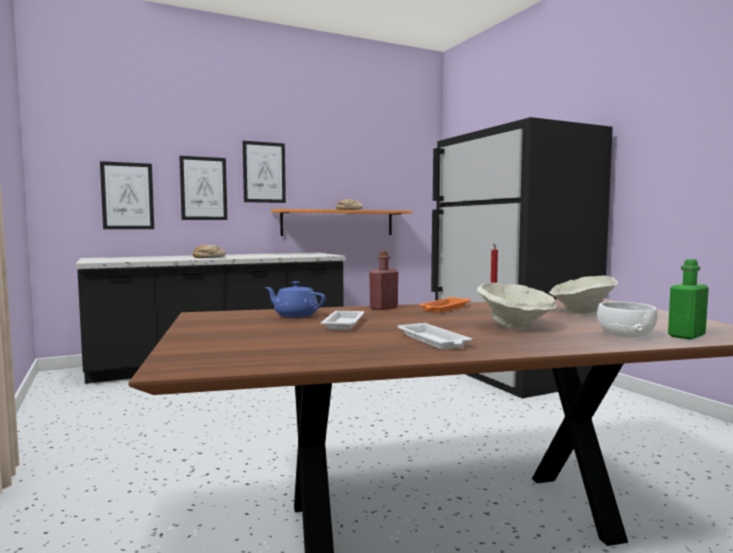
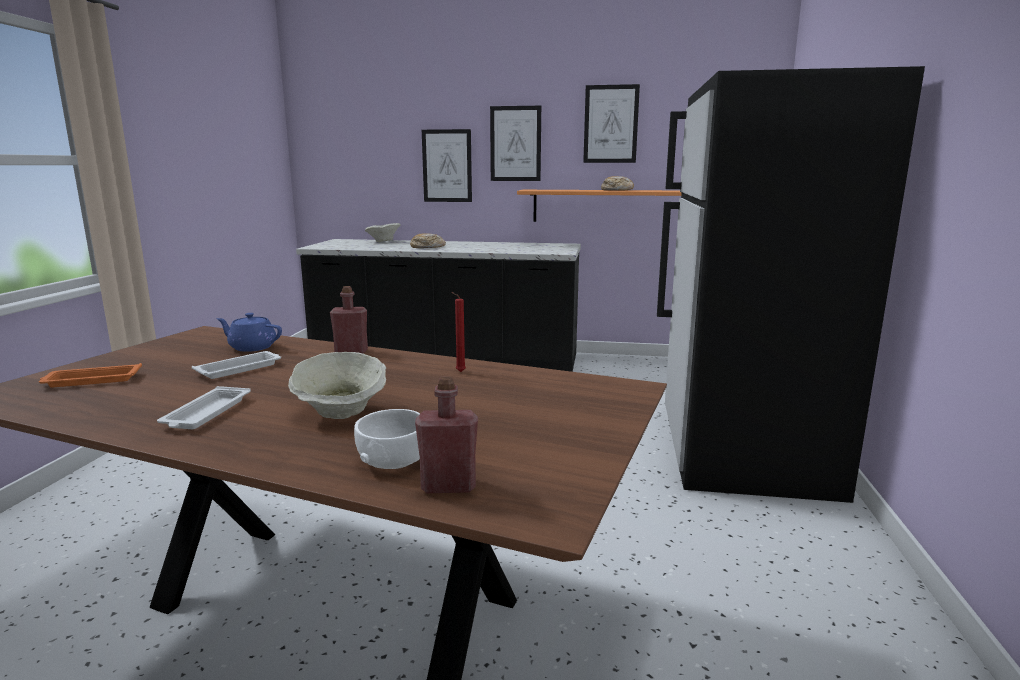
camera: 35 degrees right, 10 degrees up
picture [100,161,154,229] -> picture moved to [583,84,640,163]
blue teapot [265,281,326,318] -> blue teapot turned 45 degrees counterclockwise [216,313,282,352]
orange tray [419,297,471,313] -> orange tray moved to [39,363,142,387]
beige bowl [549,275,618,314] -> beige bowl moved to [365,223,401,242]
green bottle [668,259,709,340] -> red bottle [415,376,478,493]

